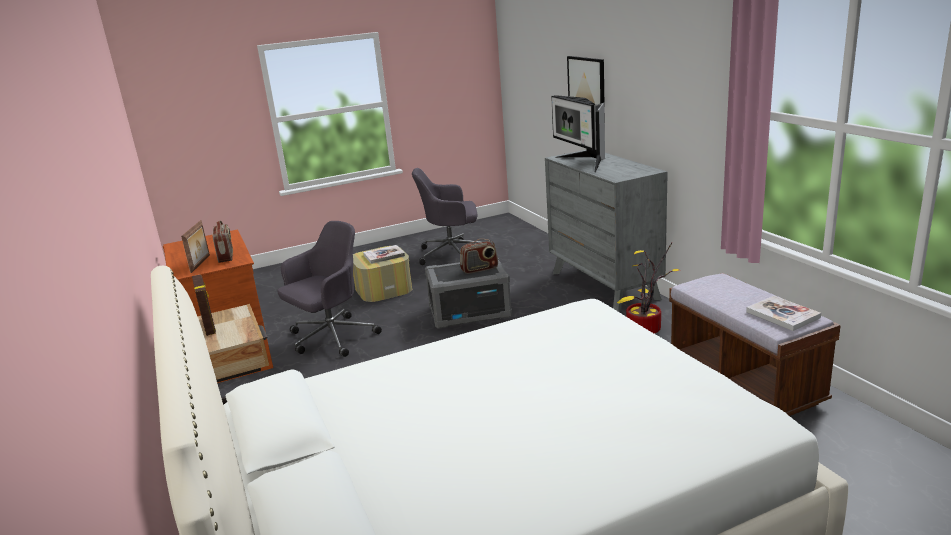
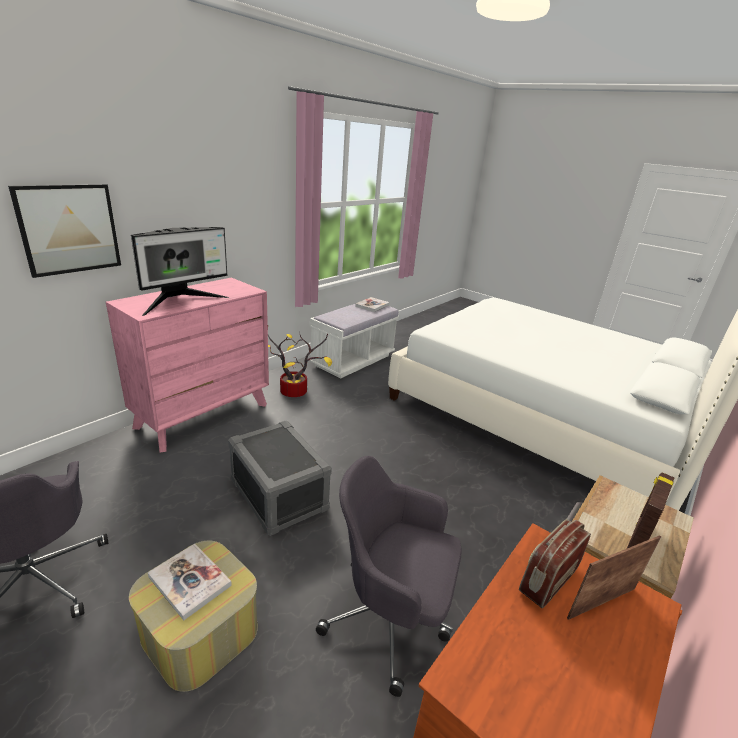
camera: 120 degrees left, 5 degrees up
radio [460,239,498,274] -> none
grey dresser [545,150,668,312] -> pink dresser [106,278,269,452]
brown bench [669,273,841,416] -> white bench [309,304,399,378]

